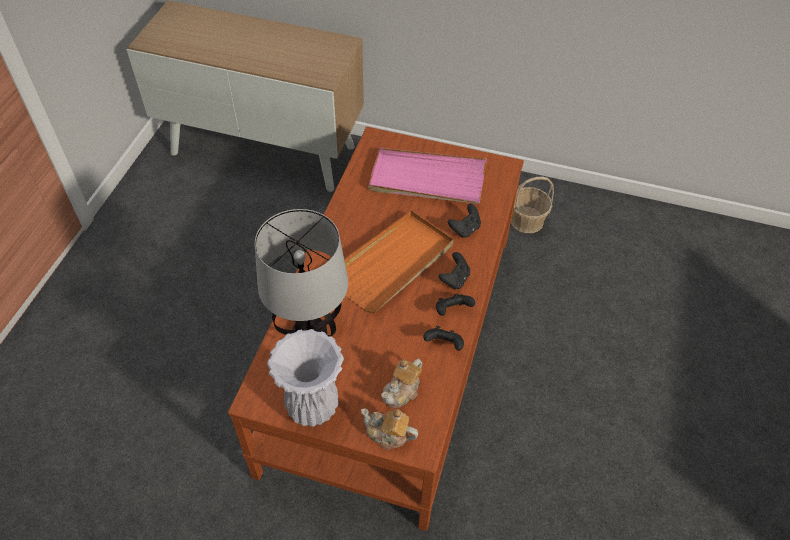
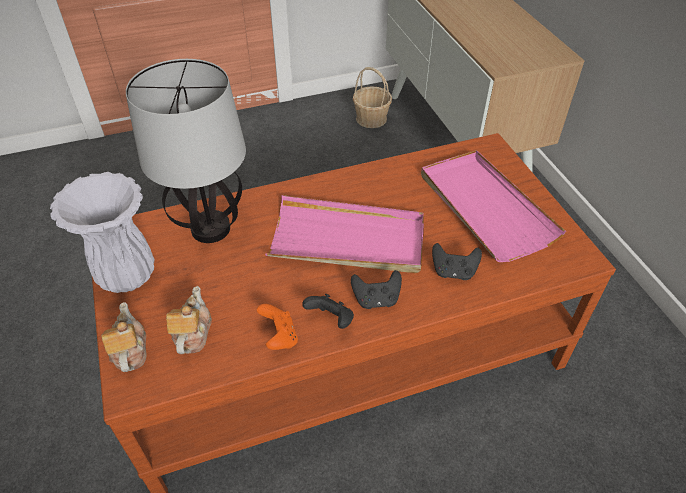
camera: 55 degrees right, 5 degrees down
orange tray [344,211,453,313] -> pink tray [265,195,424,273]
teapot [381,359,422,408] -> teapot turned 90 degrees clockwise [166,286,212,354]
black game controller [423,326,464,351] -> orange game controller [257,304,298,350]
basket [511,177,554,233] -> basket moved to [353,67,392,128]

